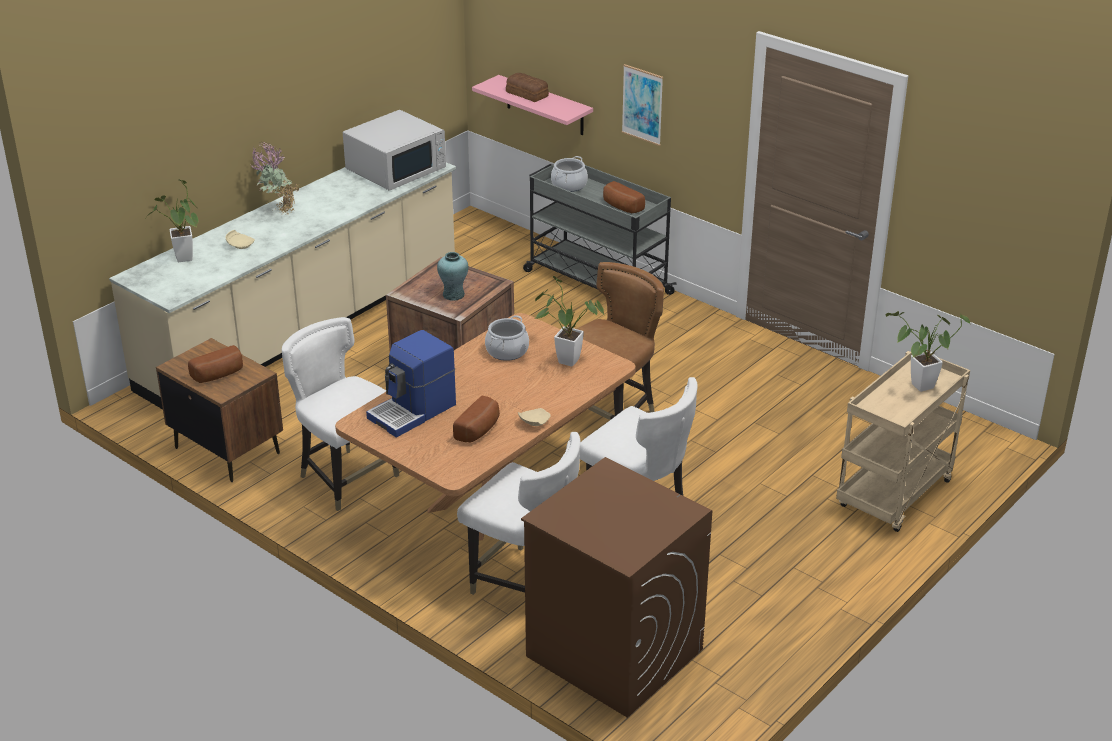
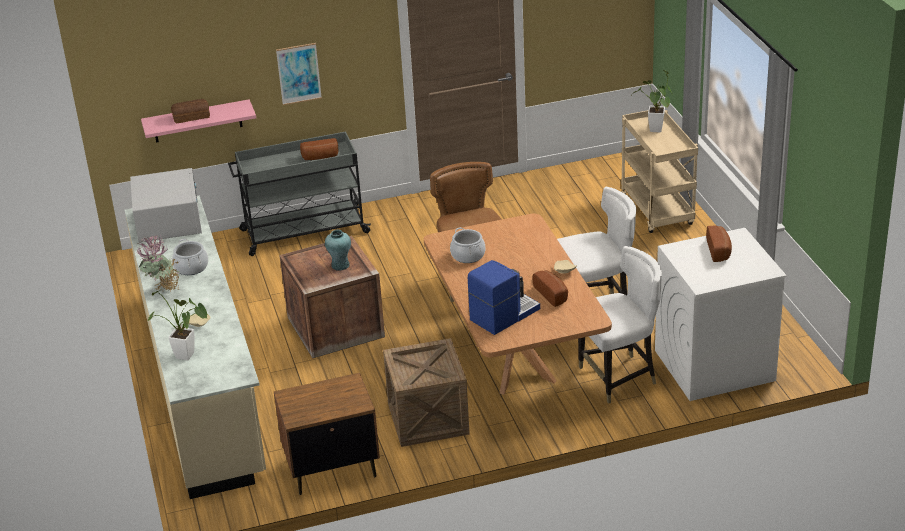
camera: 55 degrees left, 0 degrees up
bread [188,345,243,383] -> bread moved to [706,225,732,262]
white chair [282,317,399,511] -> crate [383,338,470,447]
coffee machine [366,330,456,438] -> coffee machine turned 120 degrees counterclockwise [468,260,540,335]
brown washing machine [521,457,712,718] -> white washing machine [655,228,787,401]
potted plant [535,276,605,367] -> none
cooking pot [551,156,588,192] -> cooking pot moved to [172,239,208,275]

